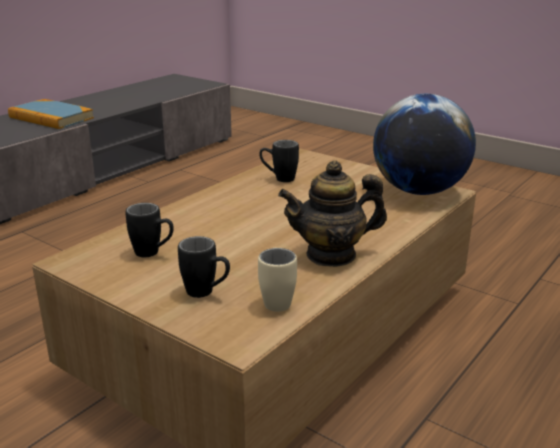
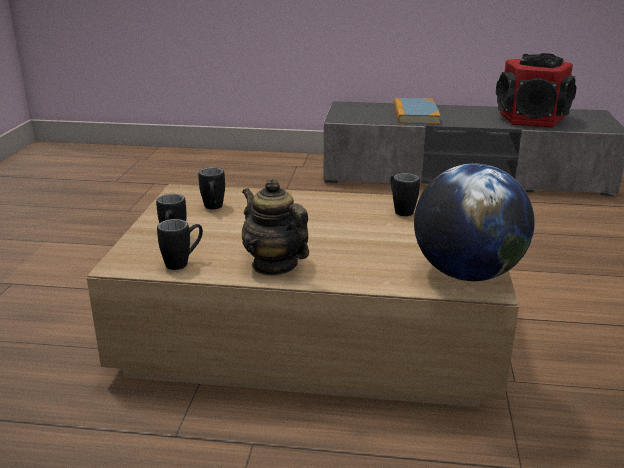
camera: 60 degrees right, 0 degrees up
beige mug [258,248,297,312] -> black mug [157,219,203,270]
none -> speaker [496,53,577,127]

